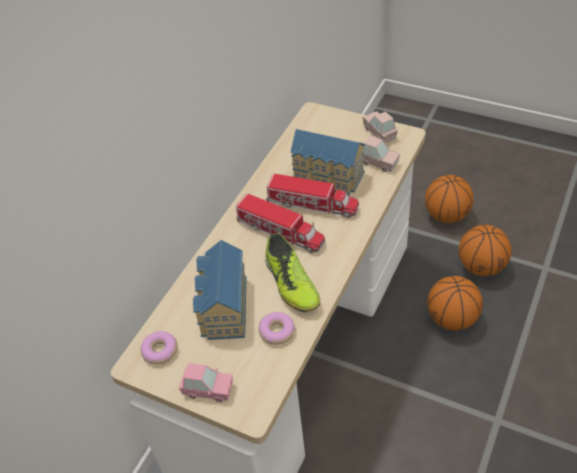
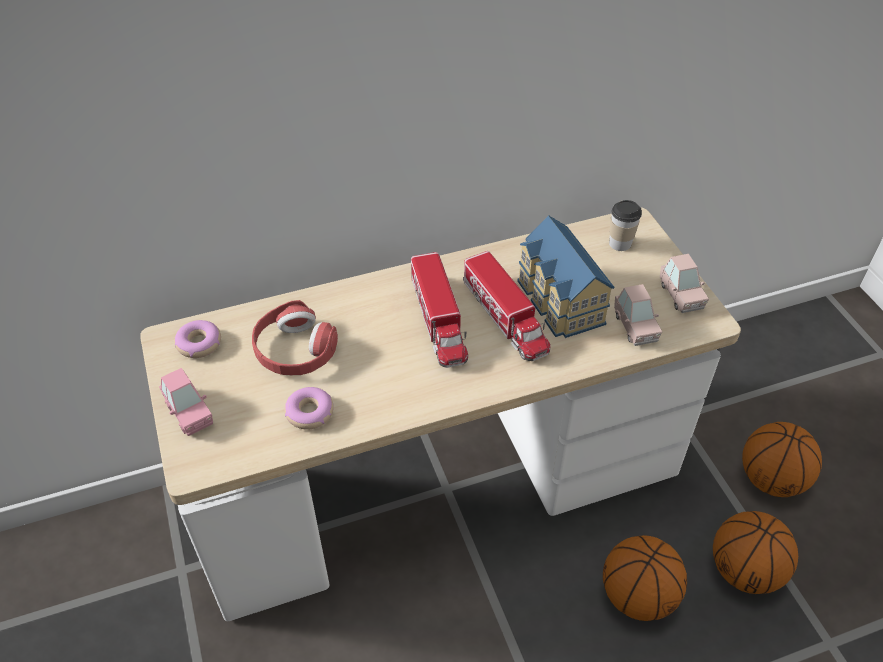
camera: 40 degrees right, 0 degrees up
toy house [193,240,247,340] -> red headphones [252,300,338,375]
shoe [265,233,320,312] -> none
pink toy car [363,111,398,143] -> pink toy car turned 150 degrees clockwise [660,254,709,313]
none -> cup [609,200,642,251]

